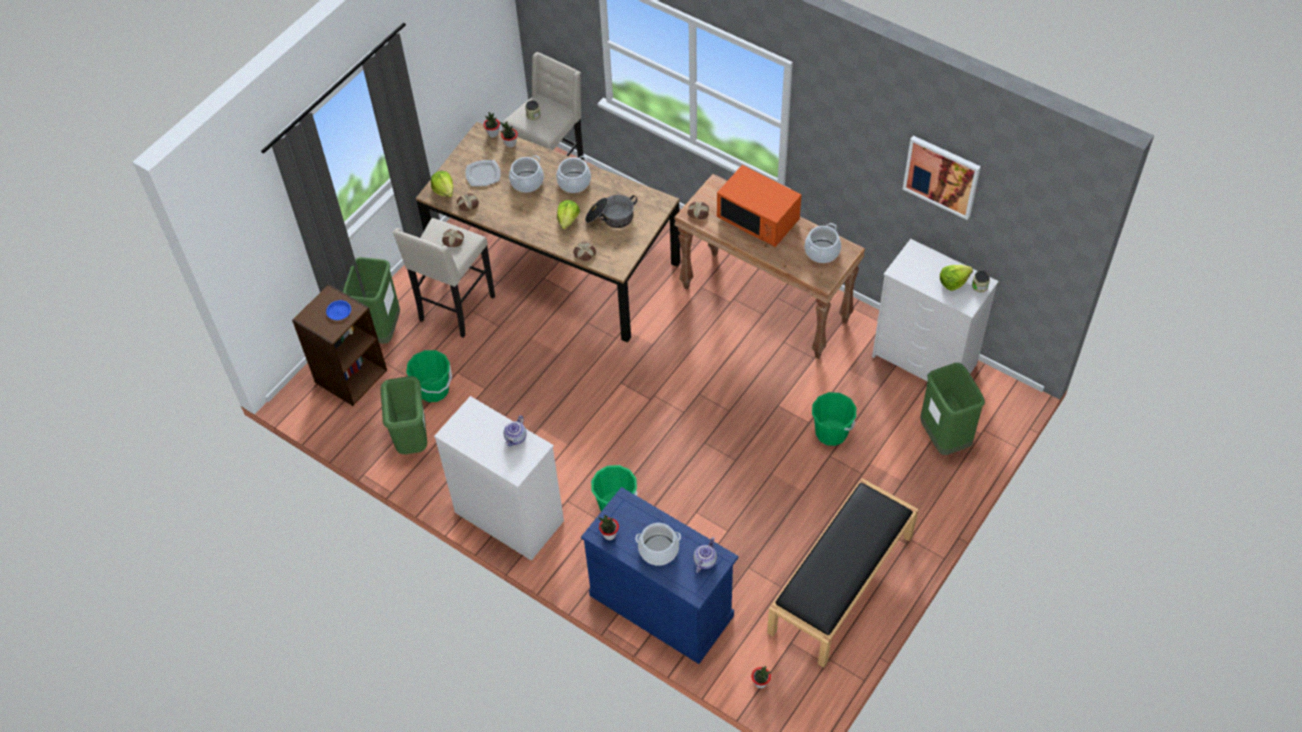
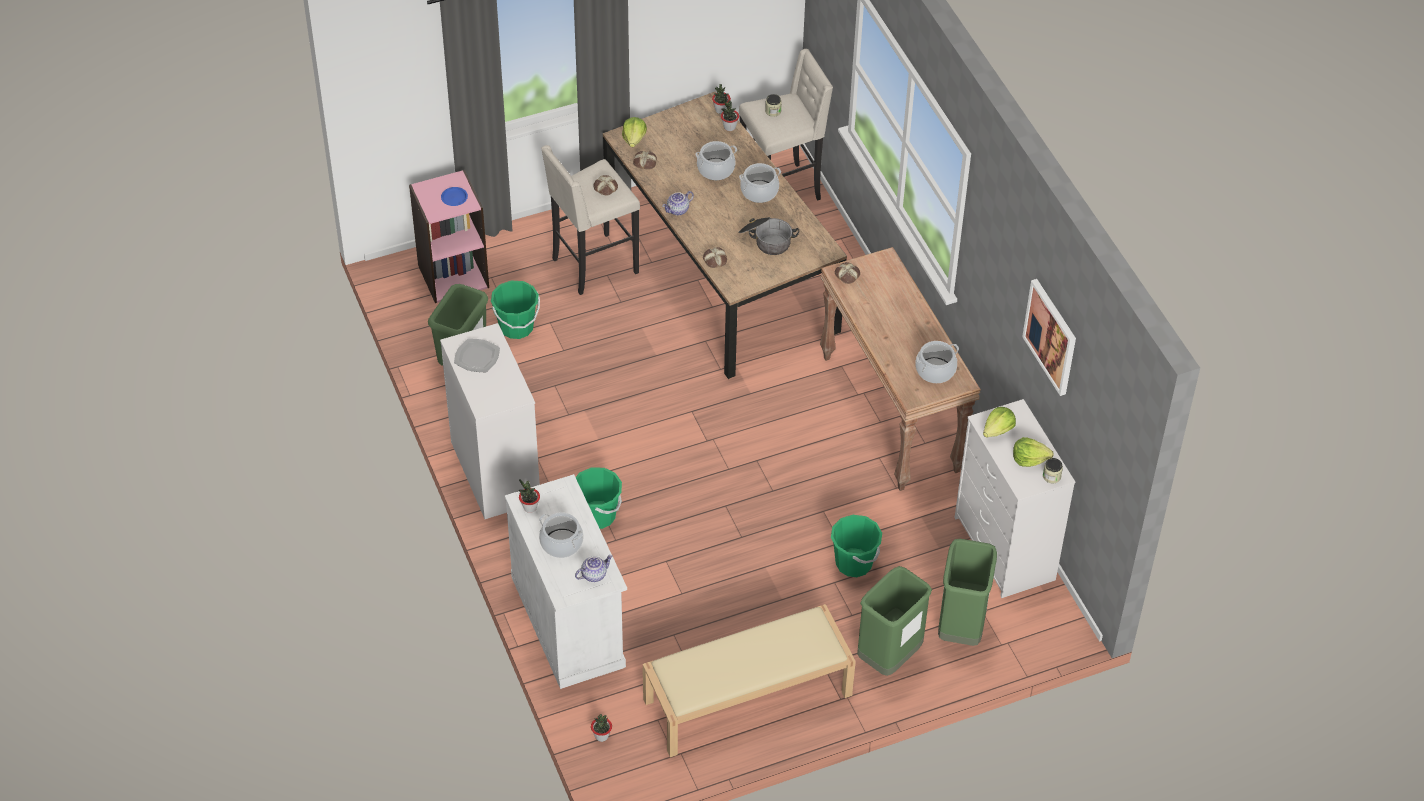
camera: 30 degrees right, 5 degrees down
brown bookcase [292,284,387,406] -> pink bookcase [409,170,489,303]
green trash can [343,257,400,344] -> green trash can moved to [857,566,932,676]
plate [465,160,501,186] -> plate moved to [454,338,500,372]
teapot [504,415,527,447] -> teapot moved to [662,191,694,215]
lettuce [557,200,580,229] -> lettuce moved to [983,407,1016,438]
blue cabinet [581,487,738,664] -> white cabinet [505,474,627,689]
orange microwave [717,165,801,247] -> none
black bench [767,478,919,667] -> beige bench [643,604,856,757]

